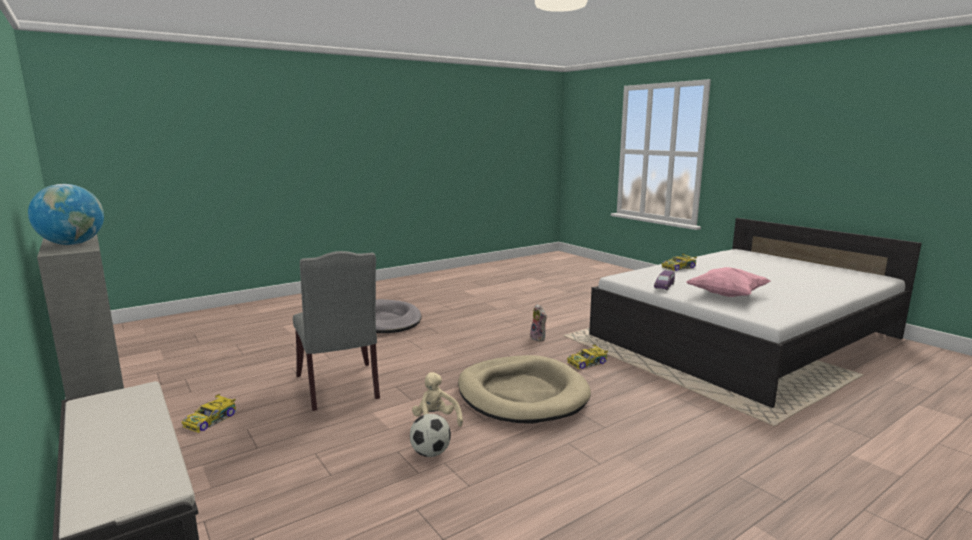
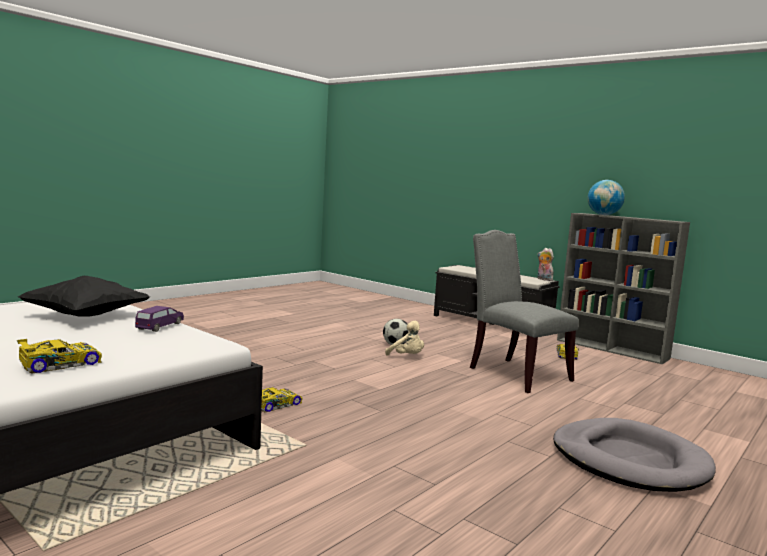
camera: 165 degrees right, 5 degrees down
beige dog bed [458,355,591,424] -> none
plush toy [530,304,547,341] -> plush toy moved to [537,248,554,281]
pink pillow [687,267,770,297] -> black pillow [18,276,150,317]

